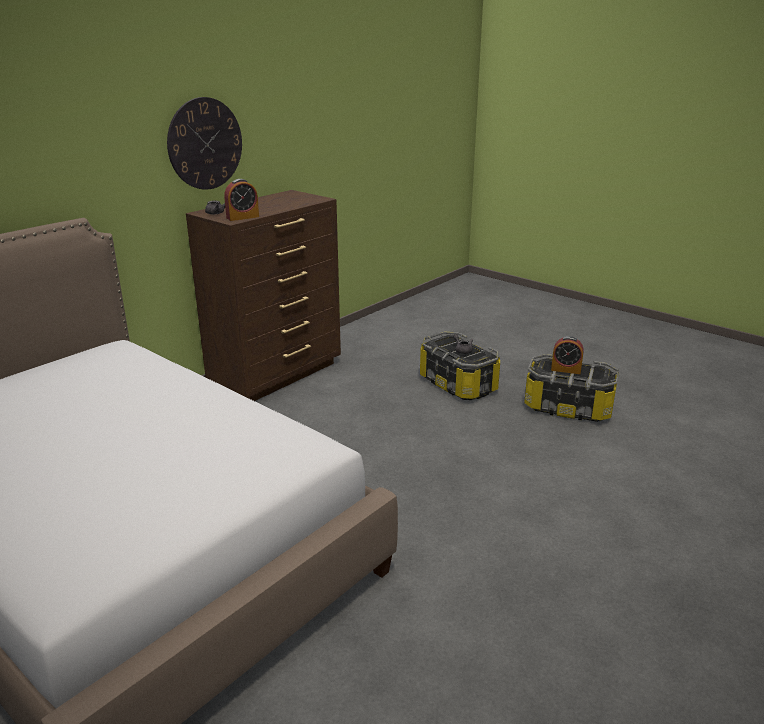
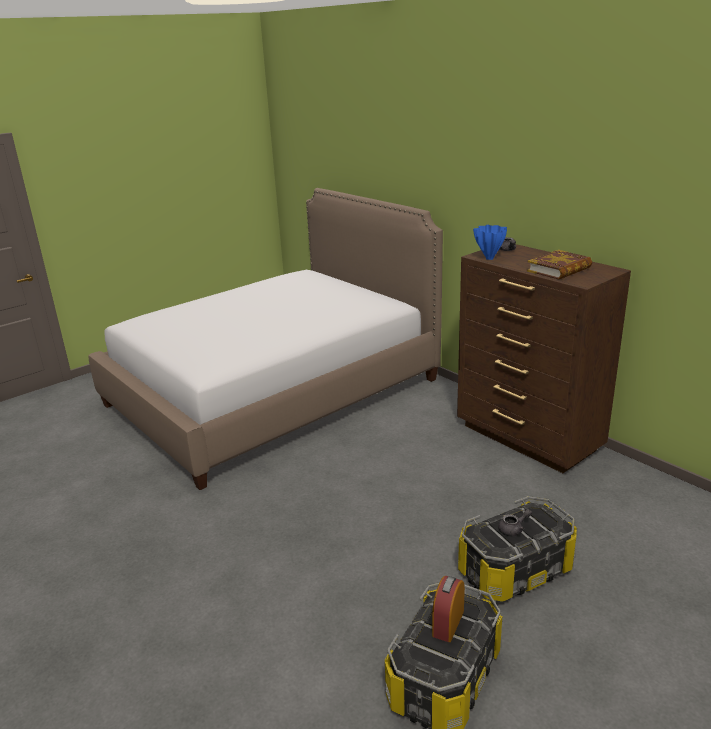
camera: 100 degrees right, 0 degrees up
wall clock [167,97,242,190] -> none
alarm clock [224,179,259,221] -> blue vase [473,225,507,260]
none -> book [527,250,592,279]

